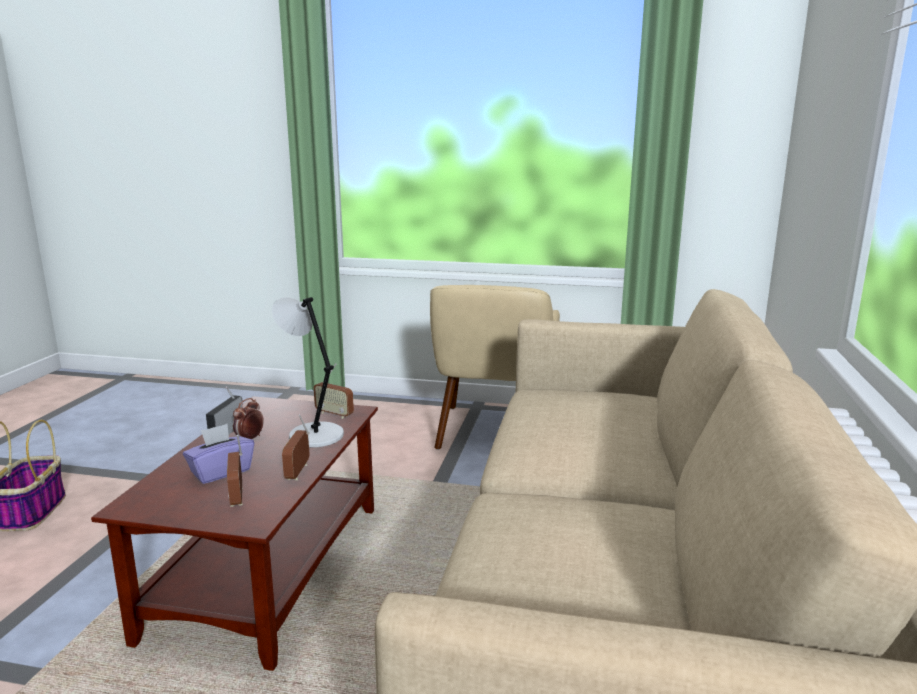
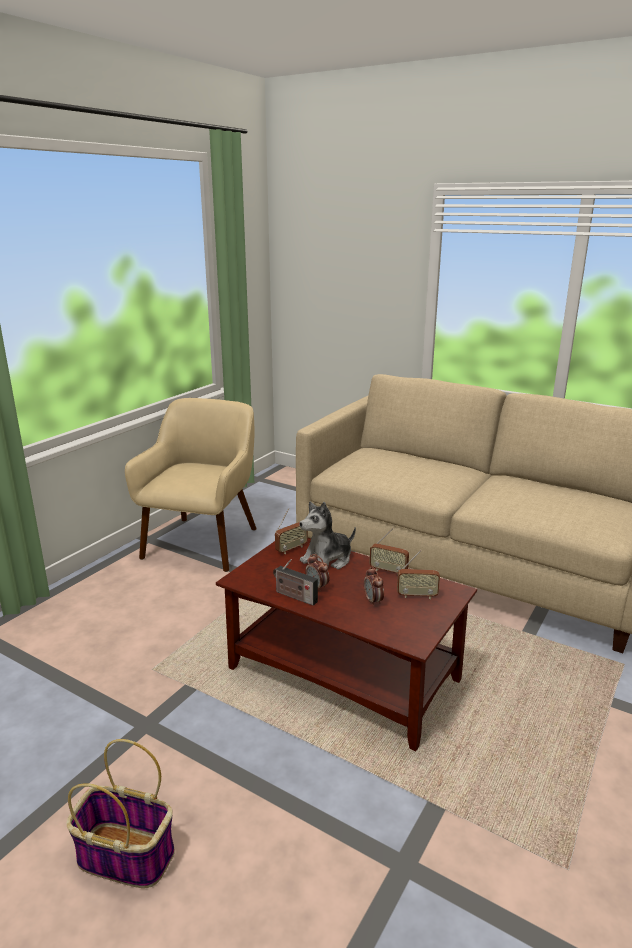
camera: 70 degrees left, 5 degrees up
purple tissue box [183,424,254,484] -> alarm clock [364,567,384,607]
grey table lamp [272,297,344,448] -> plush toy [299,502,356,569]
beige armchair [430,285,560,450] -> beige armchair turned 105 degrees counterclockwise [125,398,257,572]

